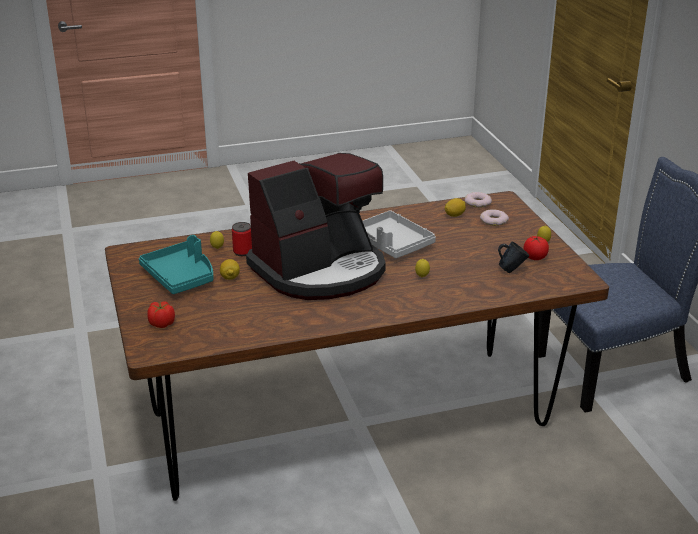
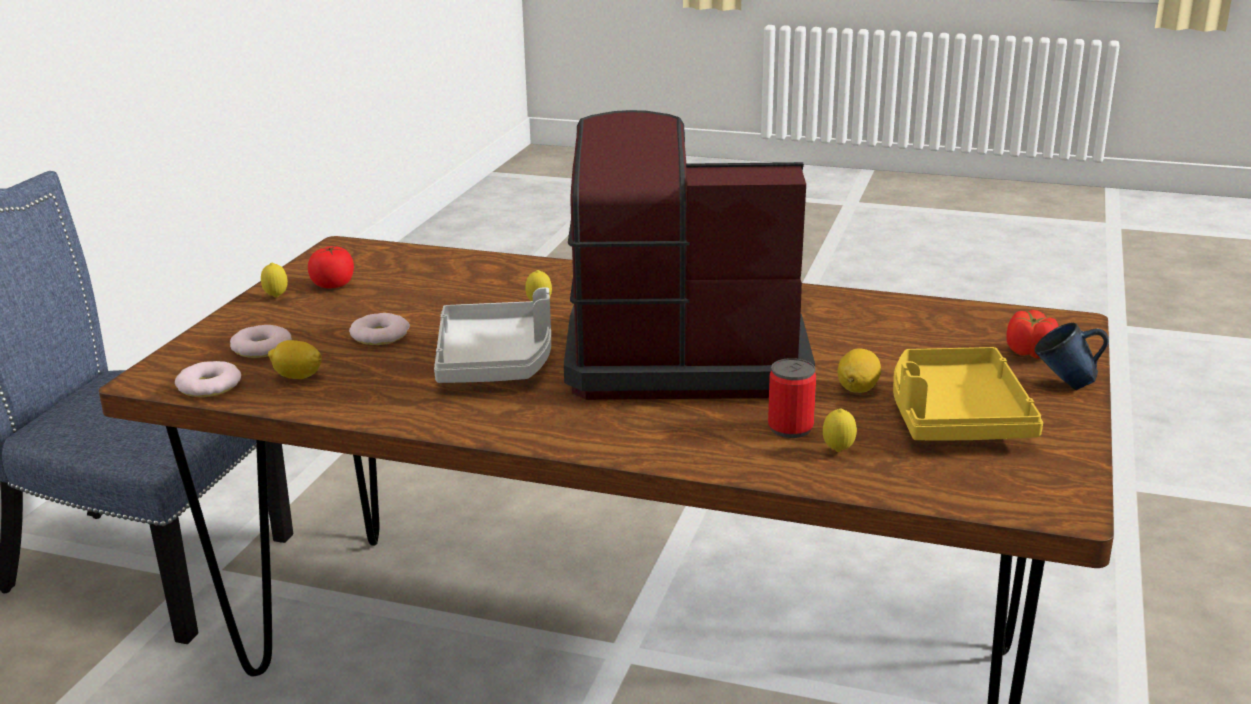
camera: 145 degrees left, 5 degrees down
turquoise tray [139,235,213,294] -> yellow tray [893,347,1043,440]
blue mug [498,242,529,273] -> blue mug moved to [1034,323,1109,390]
none -> donut [349,313,410,345]

